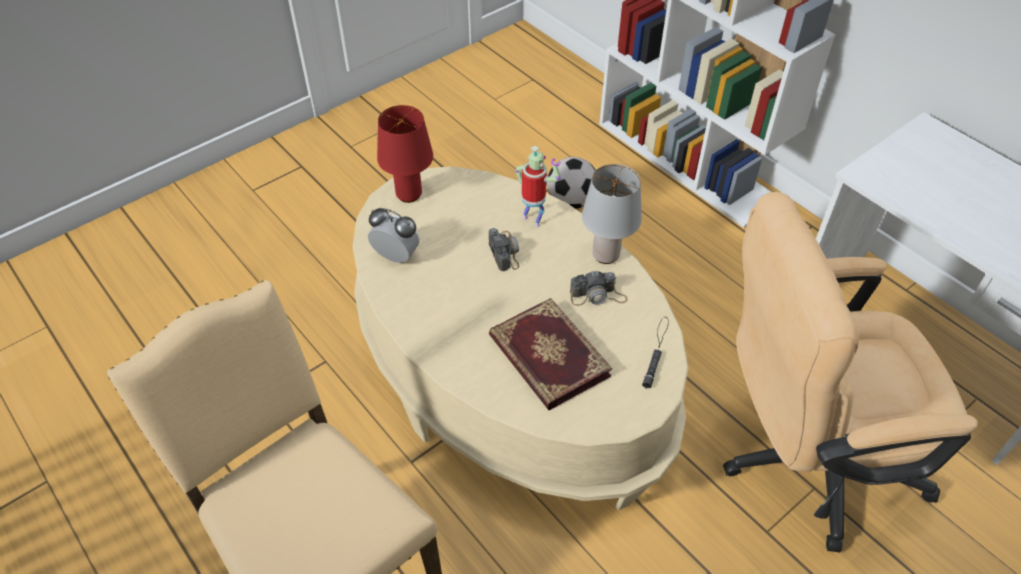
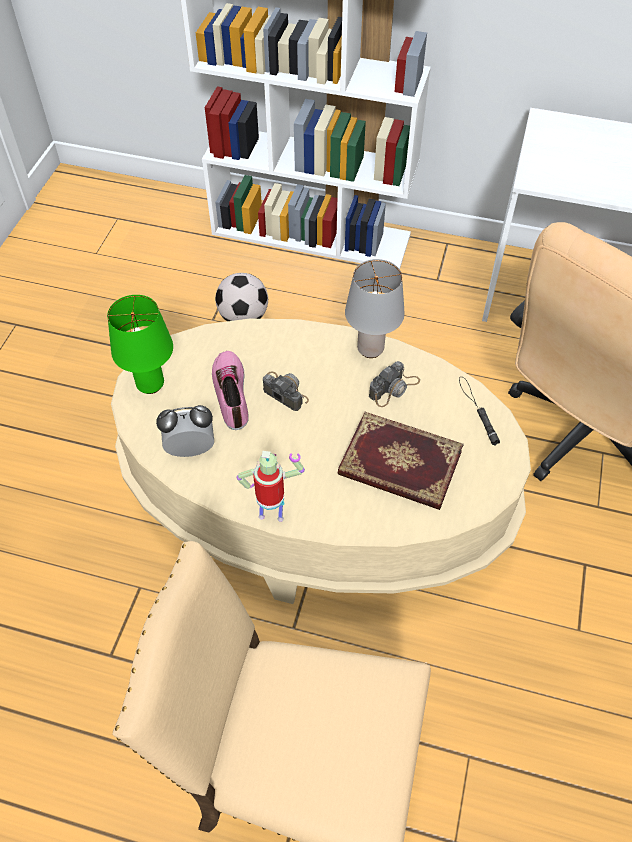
camera: 35 degrees left, 5 degrees up
red table lamp [377,105,433,203] -> green table lamp [107,295,173,394]
toy robot [515,146,561,227] -> toy robot moved to [236,451,305,522]
none -> shoe [212,351,249,430]

